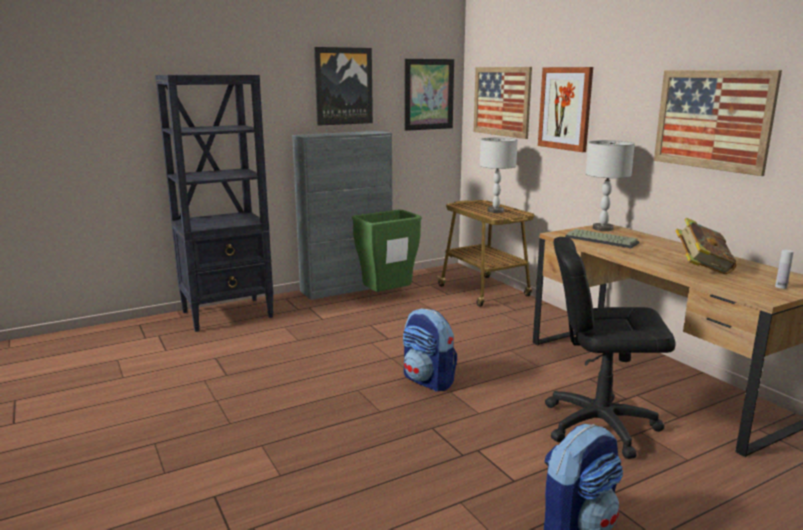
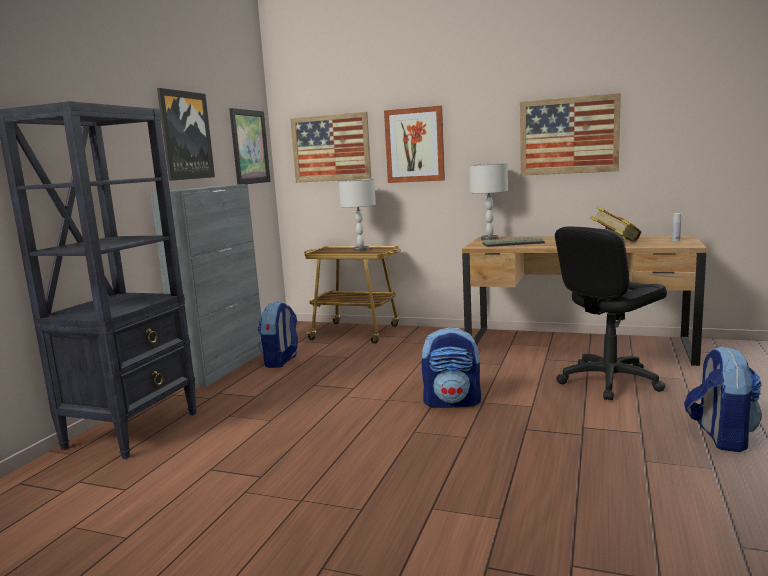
camera: 40 degrees left, 5 degrees down
green trash can [352,210,422,292] -> backpack [258,301,298,368]

